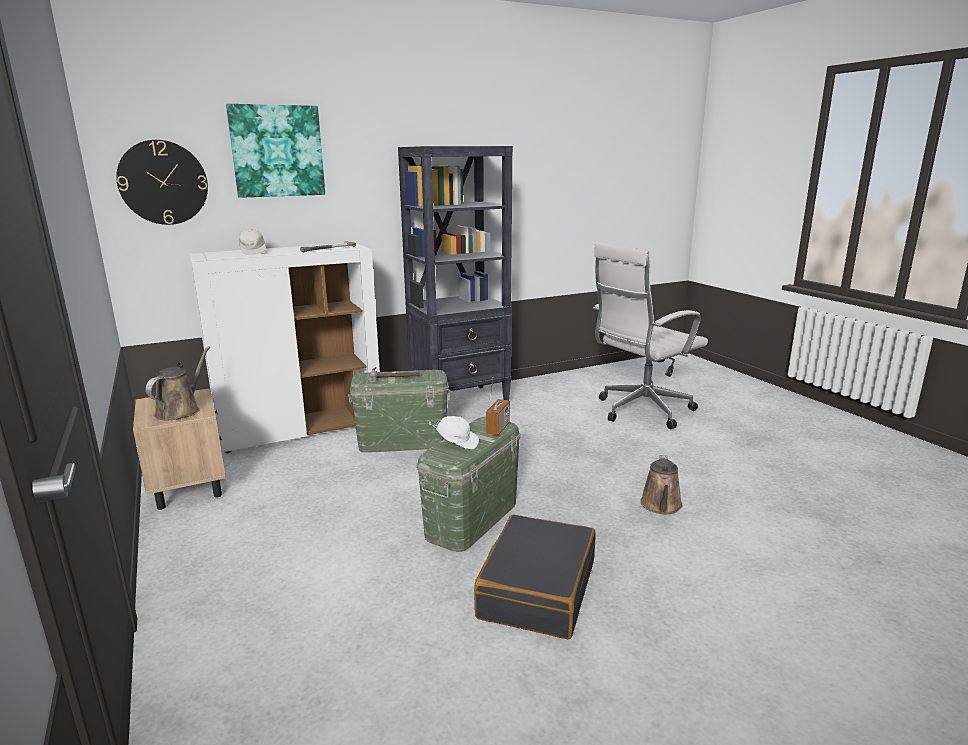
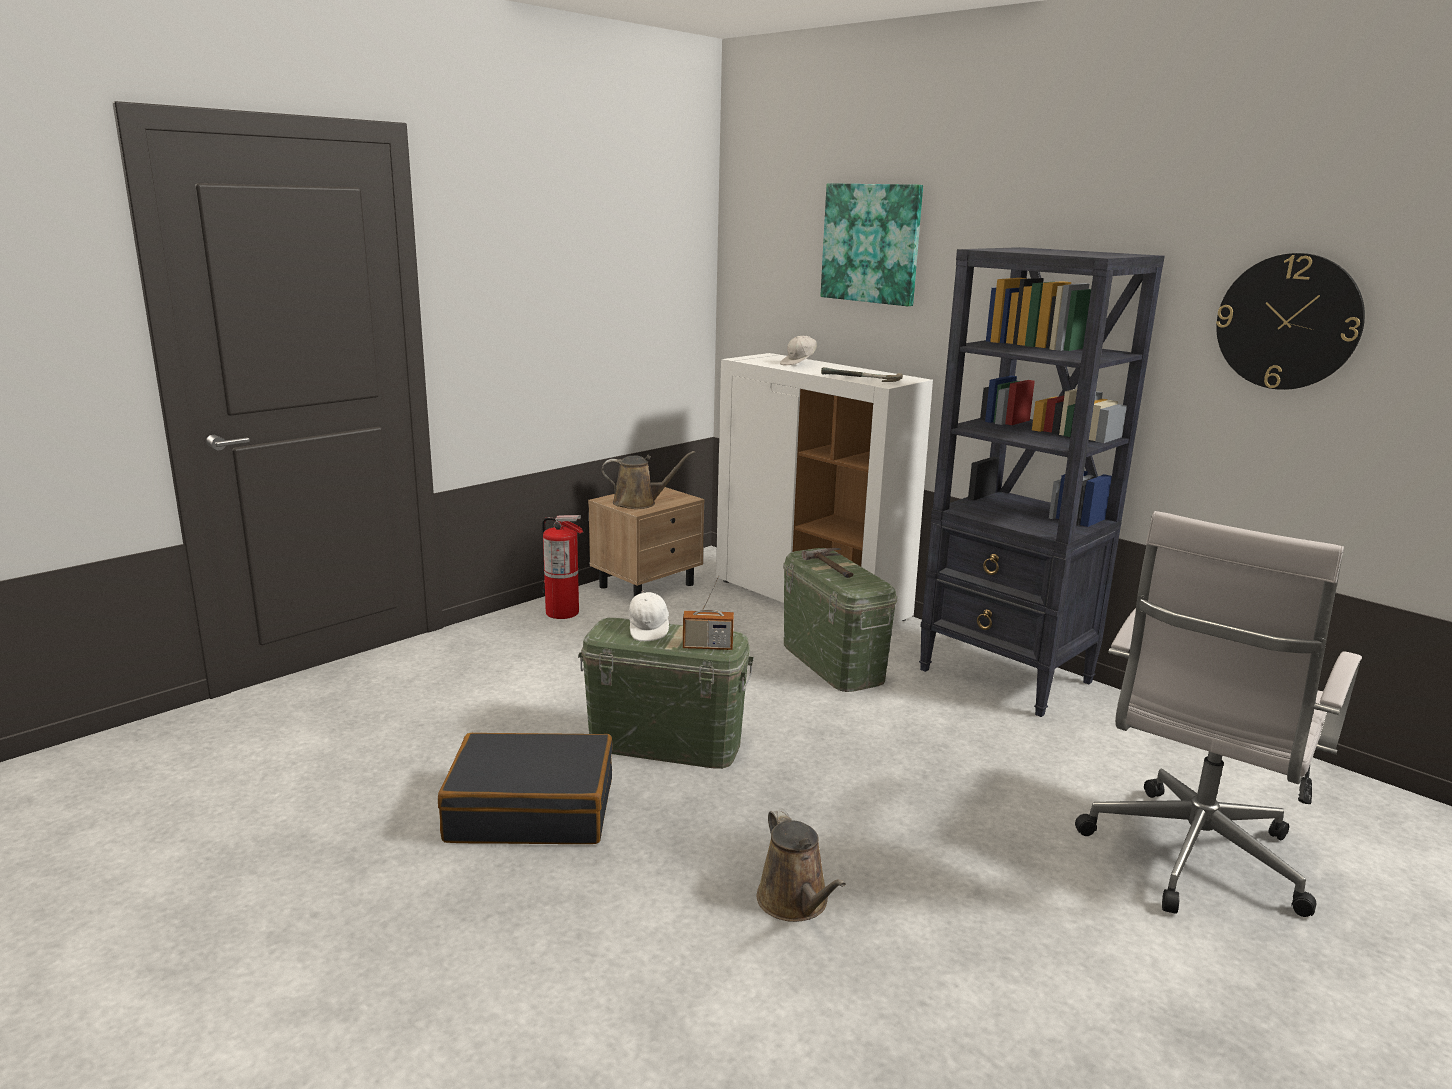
camera: 70 degrees right, 0 degrees up
wall clock [116,140,208,225] -> wall clock moved to [1216,253,1365,390]
white office chair [593,243,708,429] -> white office chair turned 90 degrees counterclockwise [1075,511,1362,917]
brown watering can [640,455,683,514] -> brown watering can turned 105 degrees counterclockwise [757,808,846,922]
none -> fire extinguisher [542,515,583,619]

